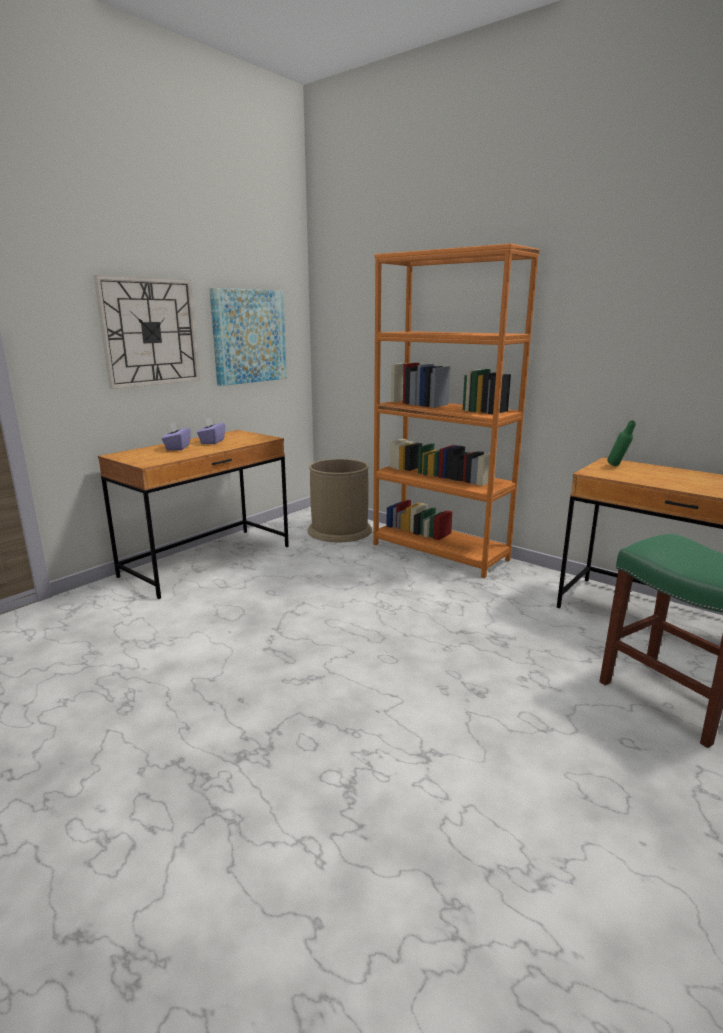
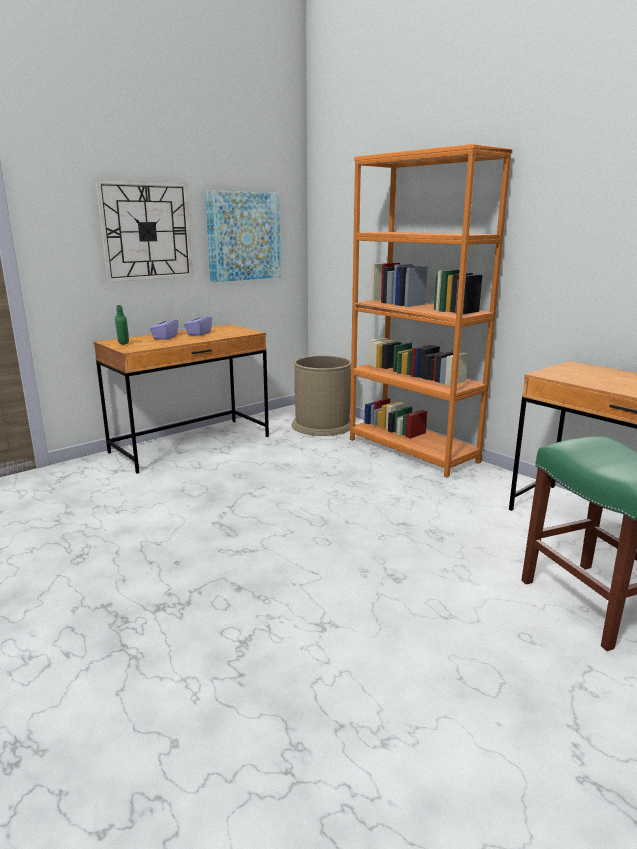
camera: 10 degrees right, 0 degrees up
green bottle [607,420,636,466] -> green bottle moved to [115,305,129,345]

